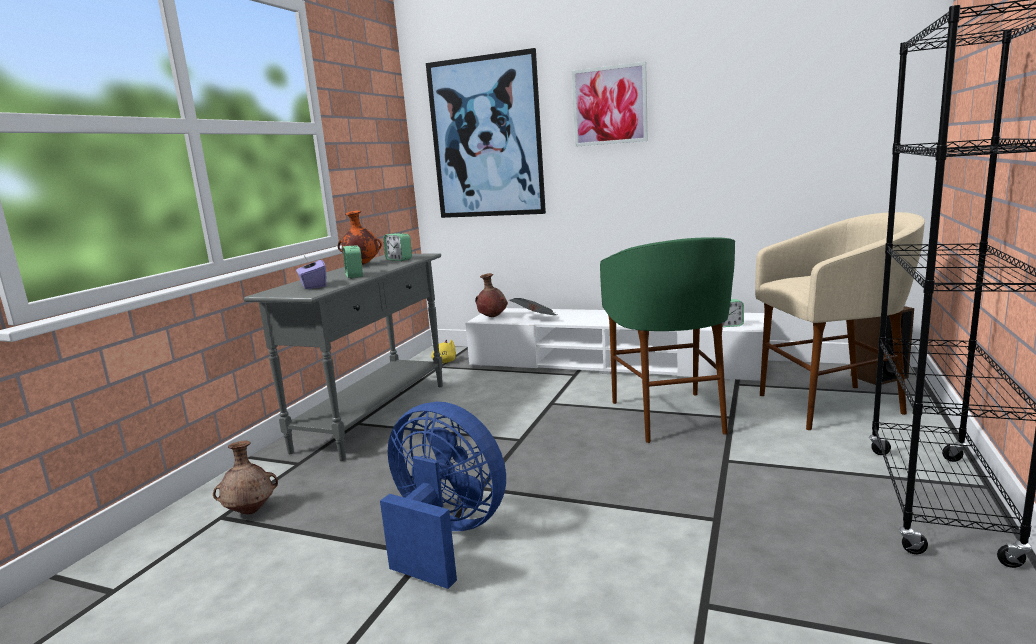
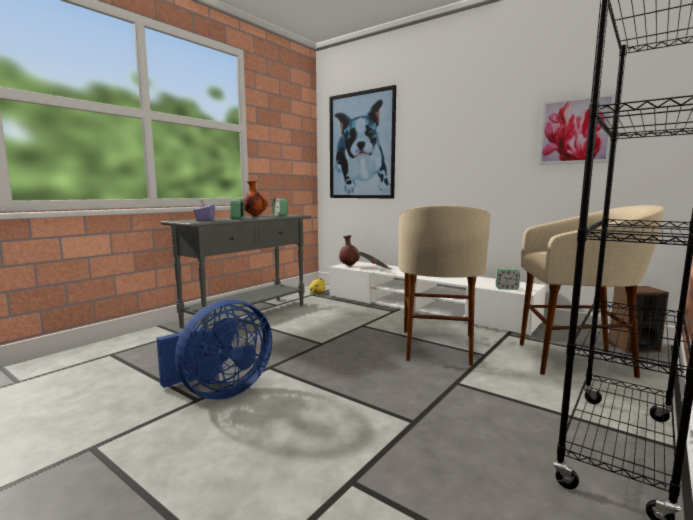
camera: 15 degrees right, 5 degrees down
brown vase [213,441,278,514] -> none
blue fan [380,402,506,589] -> blue fan turned 90 degrees clockwise [157,300,272,400]
picture [572,62,648,147] -> picture moved to [538,93,616,165]
green stool [600,237,735,443] -> beige stool [399,205,491,366]

